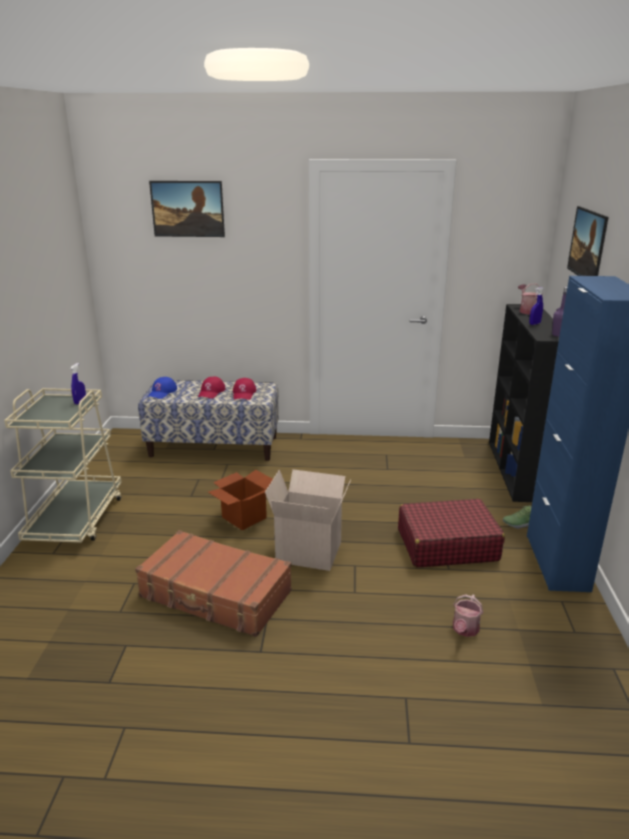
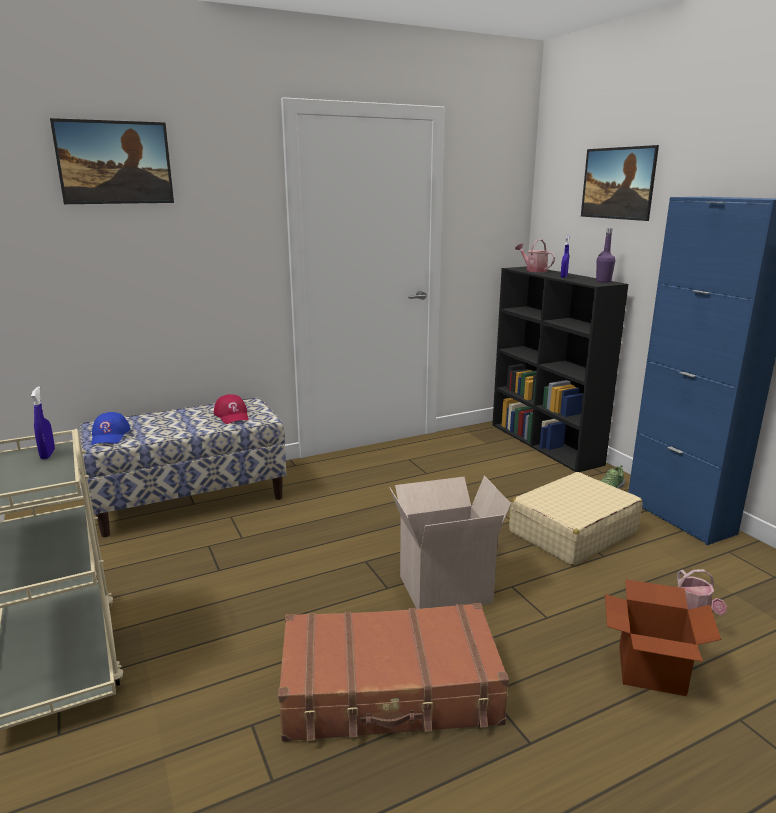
camera: 30 degrees left, 5 degrees down
red cap [198,376,226,399] -> none
cardboard box [208,470,273,530] -> cardboard box moved to [605,579,721,696]
red suitcase [398,499,505,567] -> beige suitcase [509,472,643,566]

